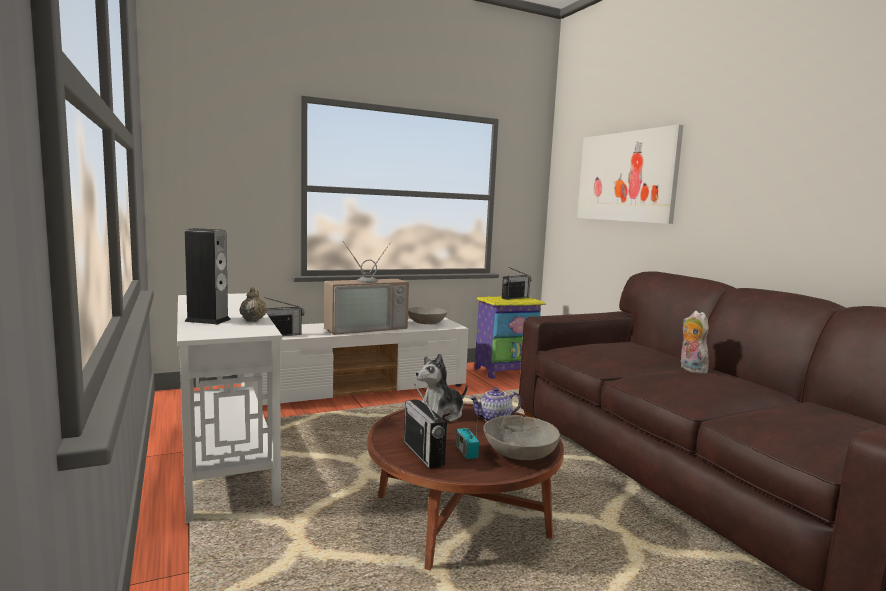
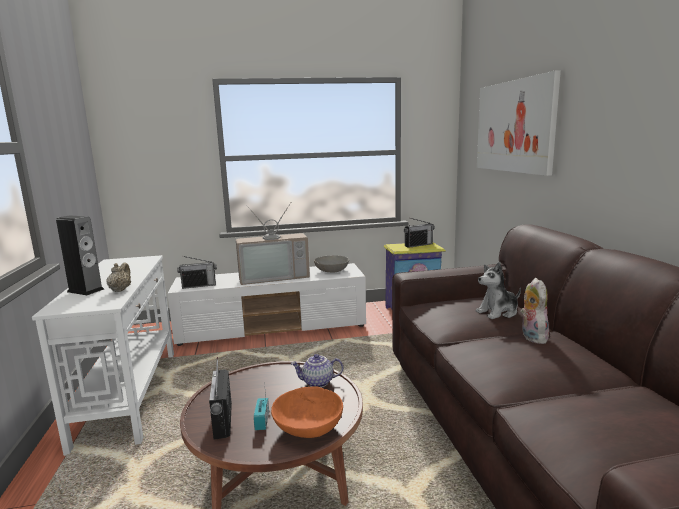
camera: 15 degrees right, 5 degrees up
plush toy [416,353,468,422] -> plush toy moved to [476,262,521,319]
grey bowl [484,415,560,460] -> orange bowl [271,386,343,438]

